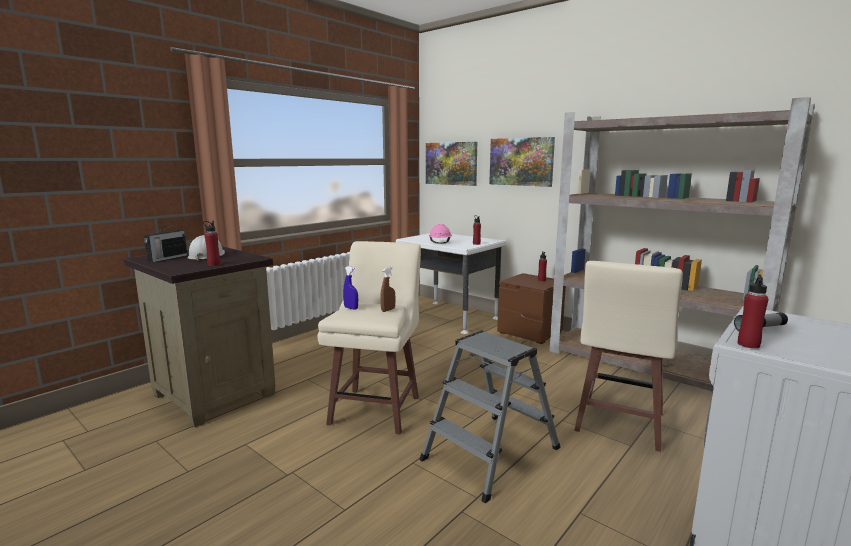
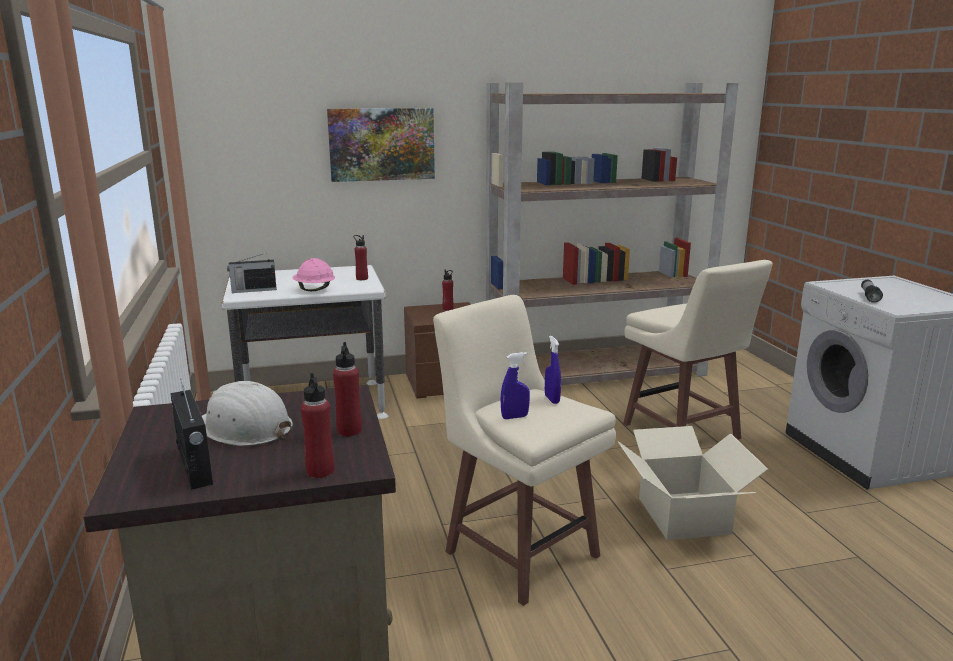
camera: 55 degrees left, 5 degrees up
brown spray bottle [380,267,395,312] -> blue spray bottle [545,335,561,404]
grey step ladder [419,330,561,503] -> cardboard box [617,426,768,540]
picture [426,142,477,186] -> none
red bottle [738,275,768,348] -> red bottle moved to [301,373,334,478]
none -> radio [227,254,277,293]

